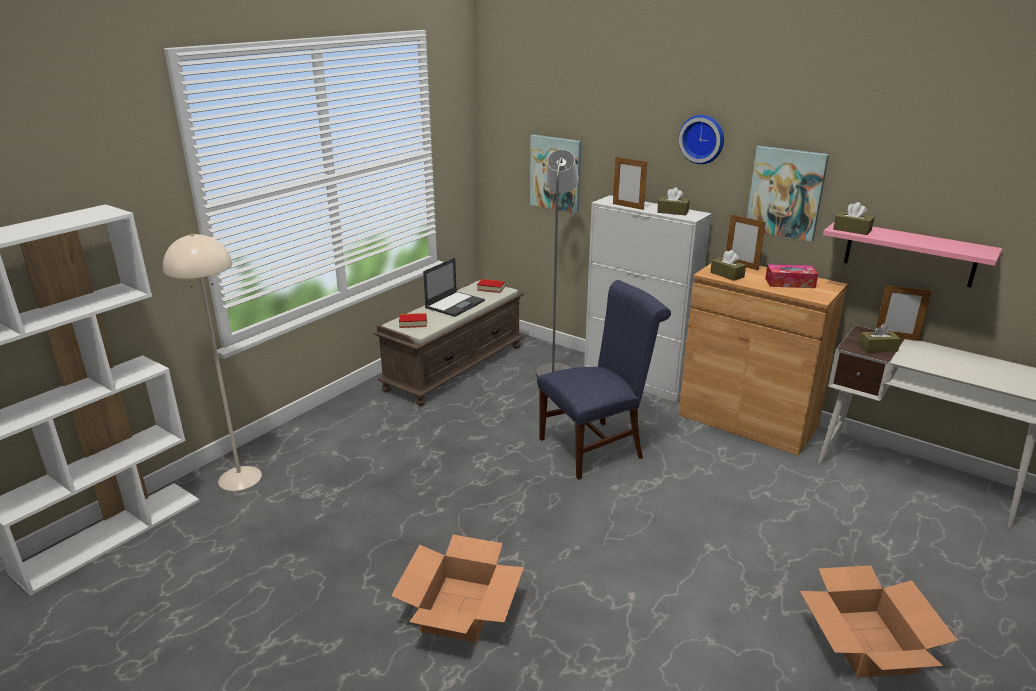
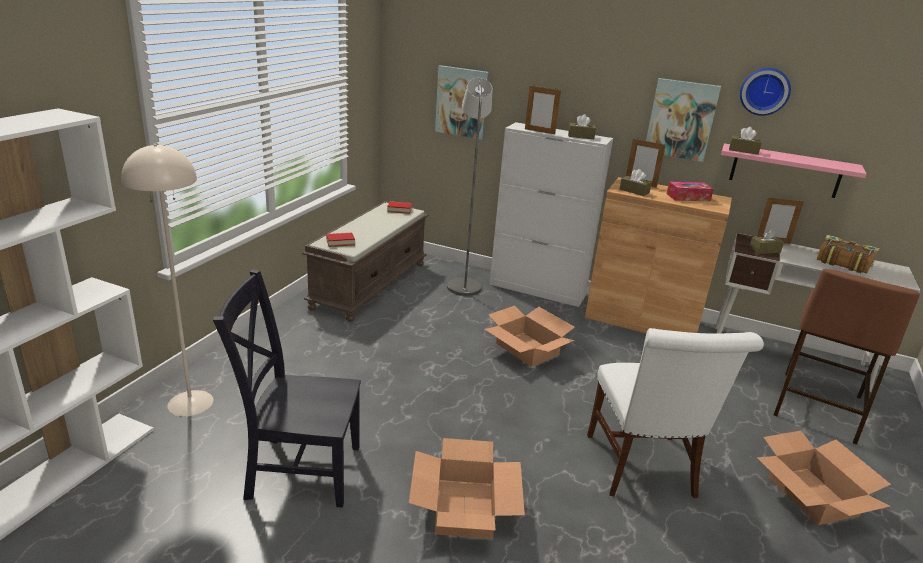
camera: 15 degrees left, 0 degrees up
laptop [423,258,485,317] -> none
blue chair [537,280,671,480] -> cardboard box [485,305,575,367]
wall clock [679,115,724,164] -> wall clock moved to [740,68,791,116]
none -> black chair [213,269,361,508]
none -> white chair [587,328,764,498]
none -> brown stool [774,269,920,445]
none -> book [817,235,880,274]

